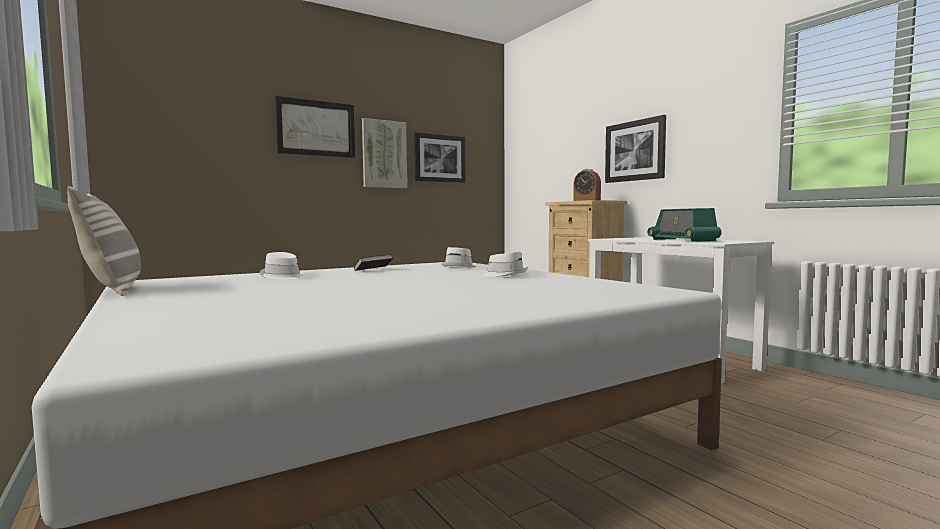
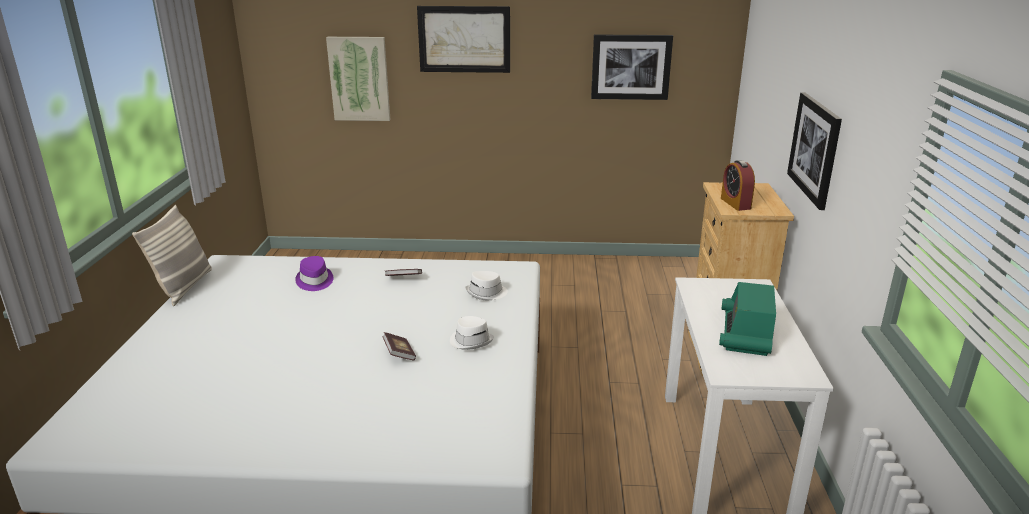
camera: 35 degrees right, 20 degrees up
white hat [260,252,306,279] -> purple hat [295,256,333,291]
picture [362,118,407,188] -> picture moved to [326,37,391,121]
none -> book [382,332,416,360]

